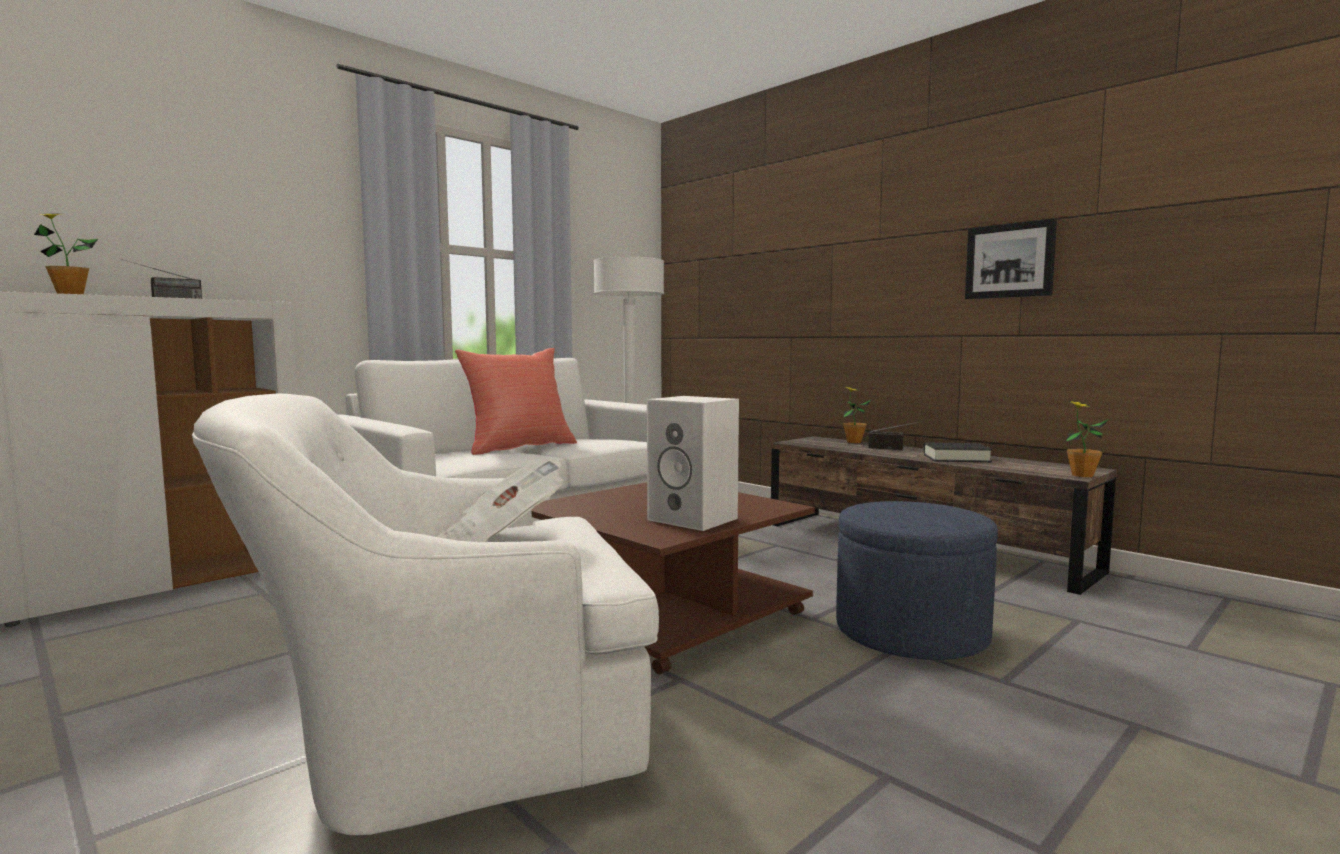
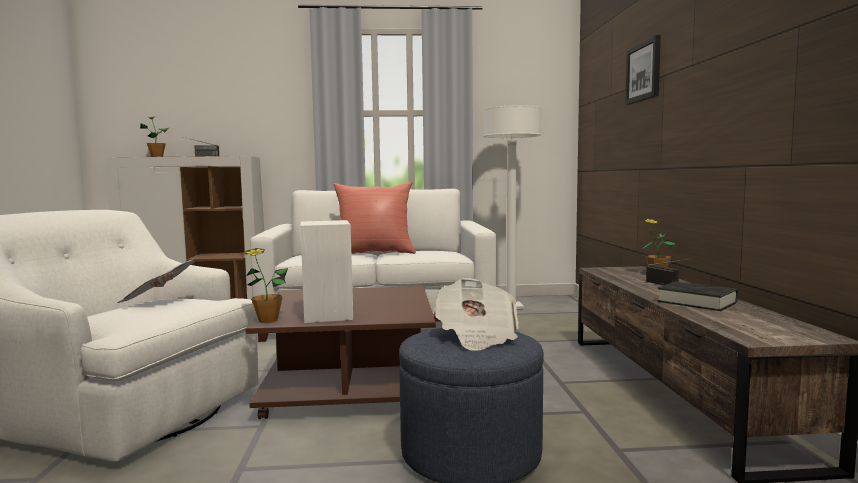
camera: 40 degrees right, 0 degrees up
picture [965,218,1057,299] -> picture moved to [625,35,661,105]
potted plant [1066,401,1109,477] -> potted plant moved to [245,248,288,323]
none -> newspaper [433,278,518,351]

